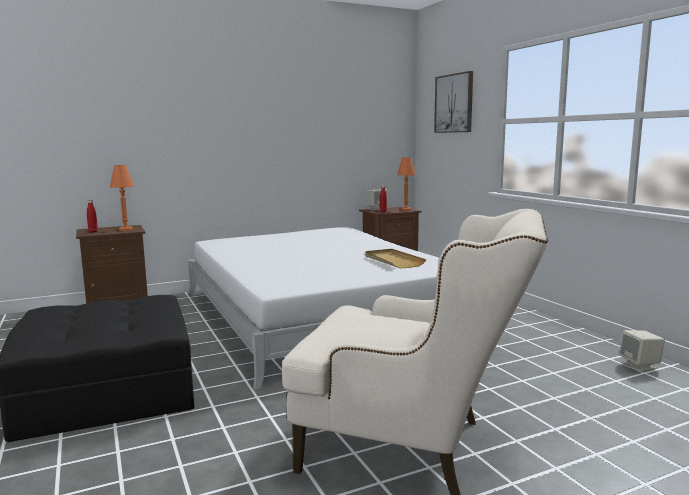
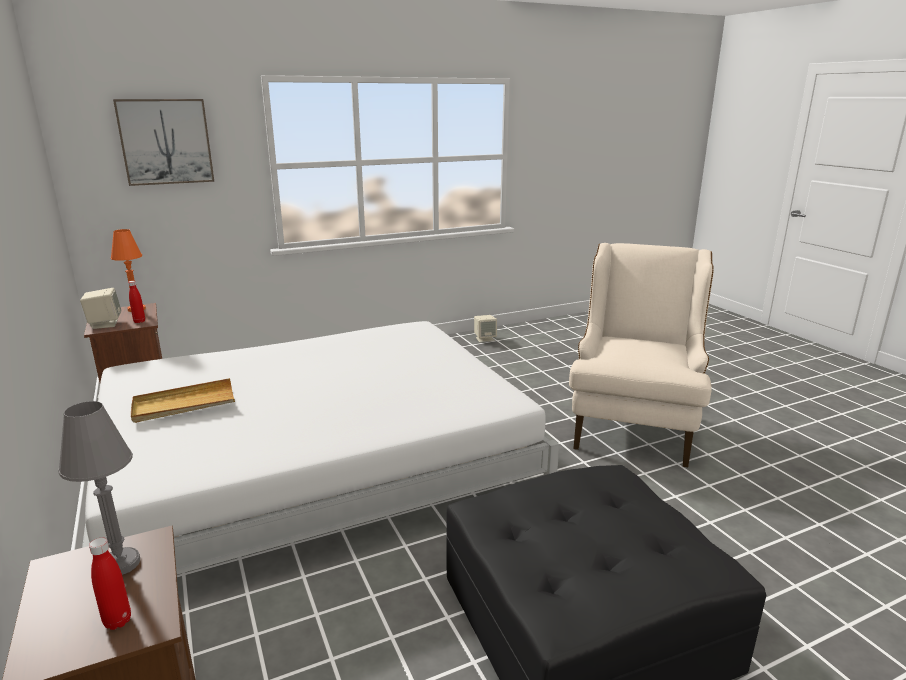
camera: 90 degrees left, 10 degrees up
orange table lamp [110,165,134,231] -> grey table lamp [58,401,140,575]
beige tray [365,249,426,268] -> beige tray moved to [131,378,235,423]

